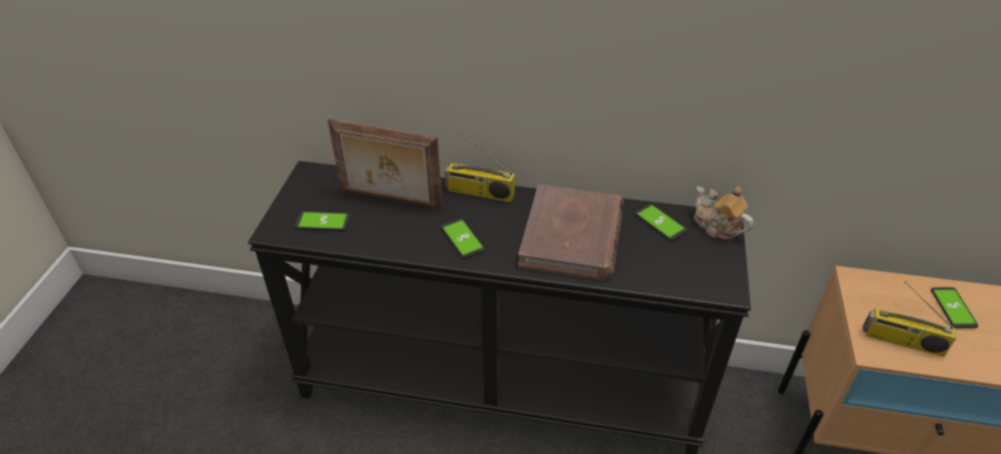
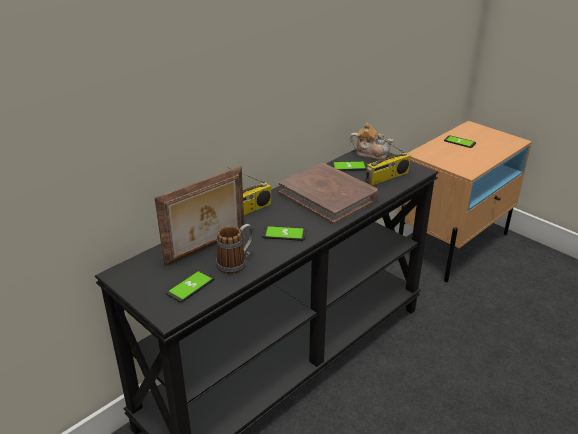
camera: 55 degrees left, 10 degrees down
teapot [694,186,754,239] -> teapot turned 150 degrees counterclockwise [350,122,394,160]
radio [863,281,956,357] -> radio moved to [365,135,411,186]
none -> mug [216,224,255,274]

